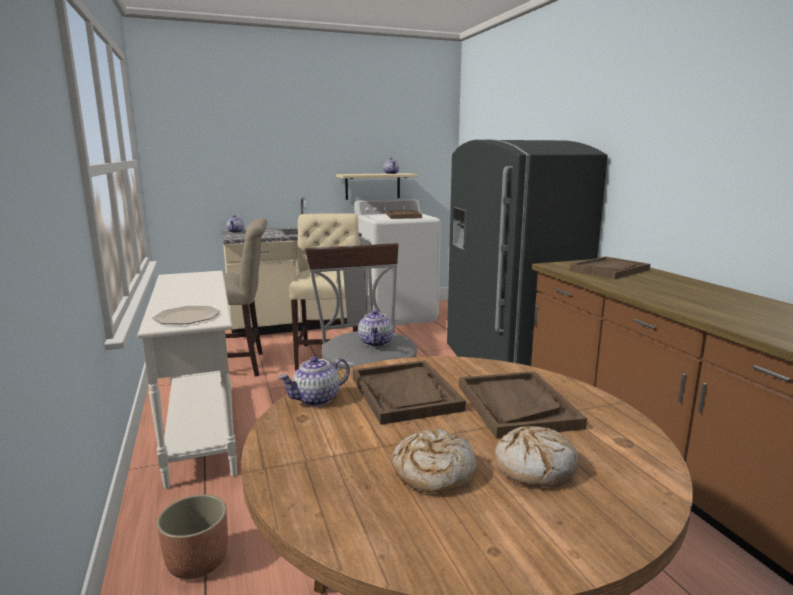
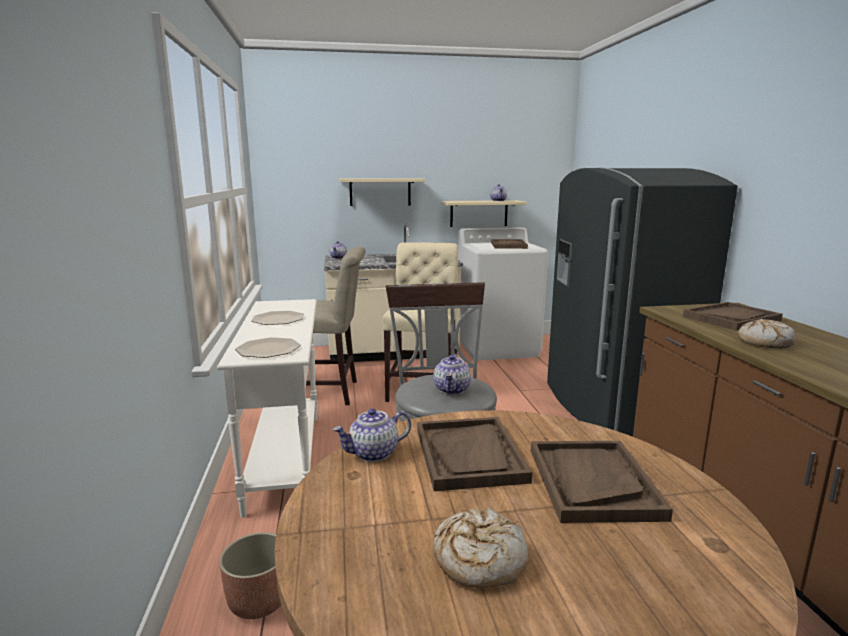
camera: 10 degrees right, 0 degrees up
bread [495,426,578,487] -> bread moved to [738,319,796,348]
none -> plate [251,311,304,325]
none -> beige shelf [339,178,425,206]

